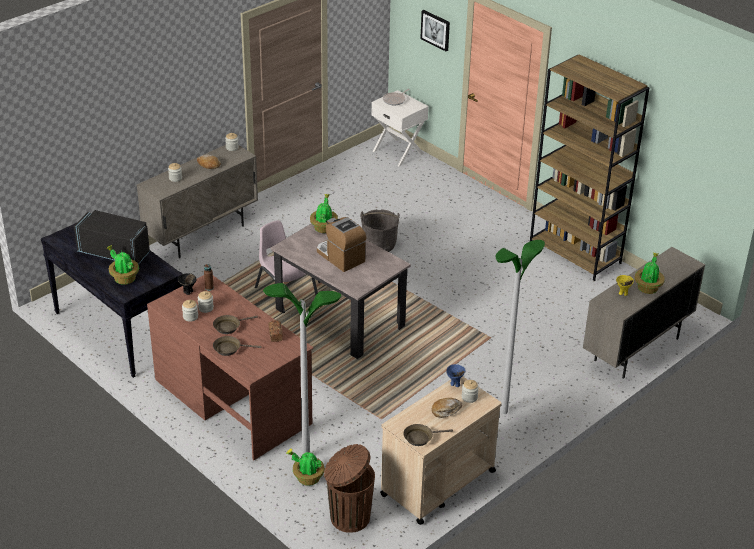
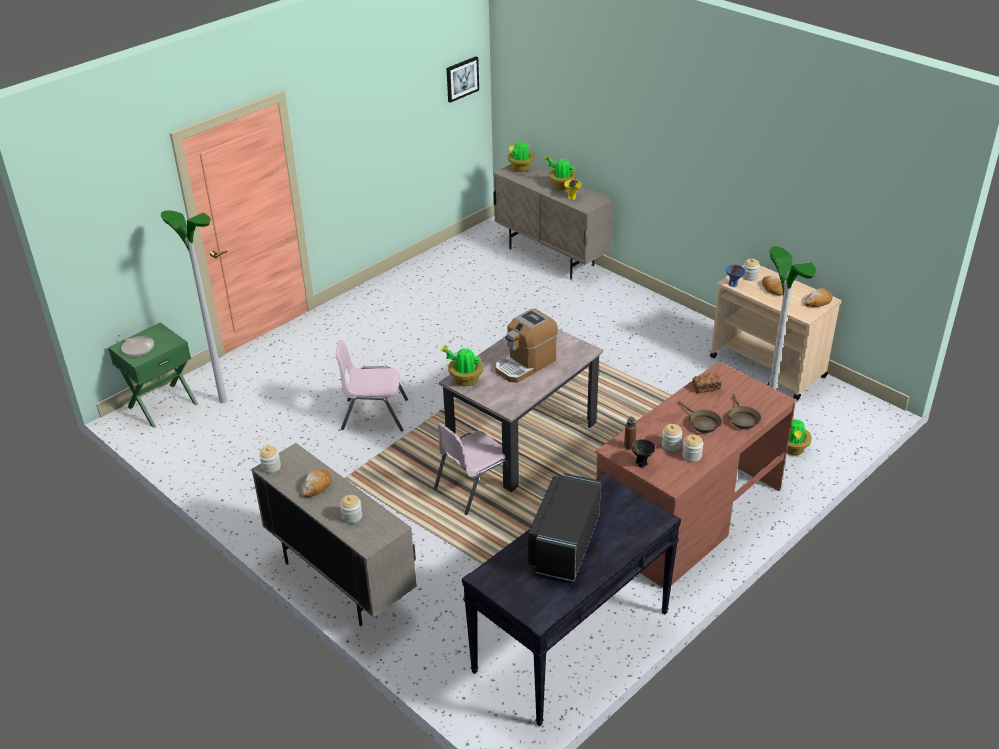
camera: 90 degrees left, 0 degrees up
potted plant [106,245,139,285] -> potted plant moved to [508,139,535,172]
brown trash can [324,444,375,533] -> none
grey bucket [360,209,400,252] -> pink chair [336,339,408,431]
white nightstand [371,90,428,166] -> green nightstand [108,323,198,428]
brown frying pan [403,424,453,446] -> bread [805,288,832,307]
picture [420,10,450,51] -> picture moved to [447,56,479,103]
floor lamp [496,240,545,414] -> floor lamp moved to [161,210,227,403]
brown bookcase [530,54,649,281] -> none

